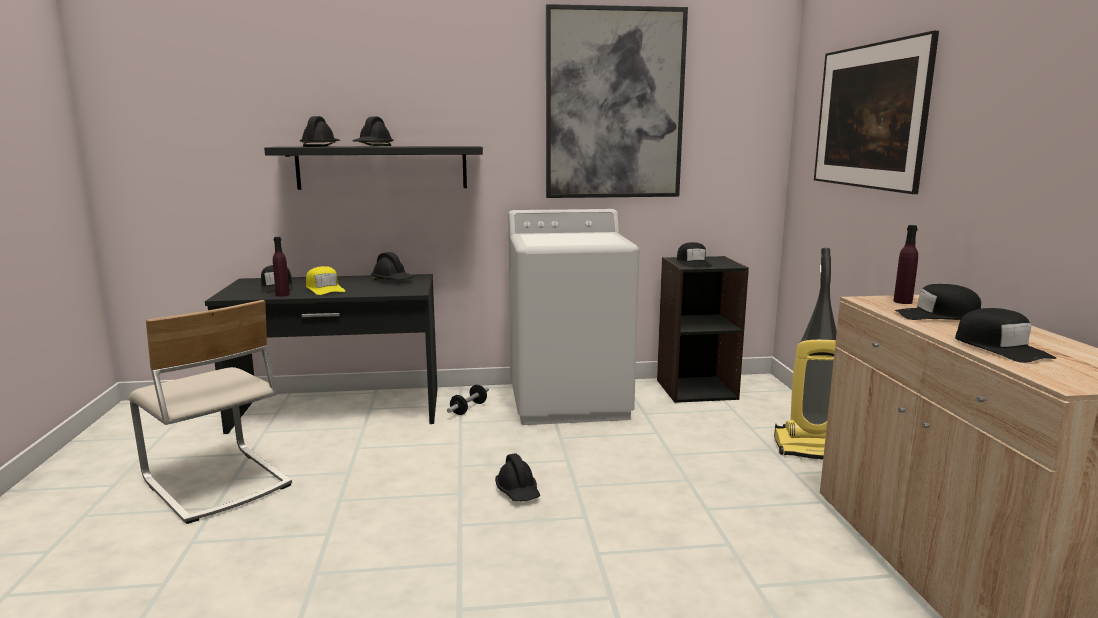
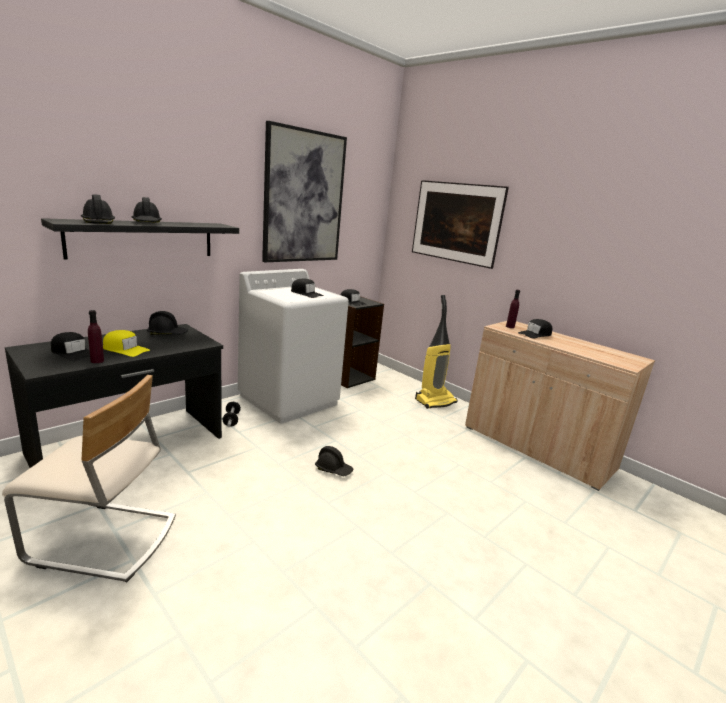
camera: 40 degrees left, 5 degrees up
black cap [955,308,1056,363] -> black cap moved to [291,279,323,298]

